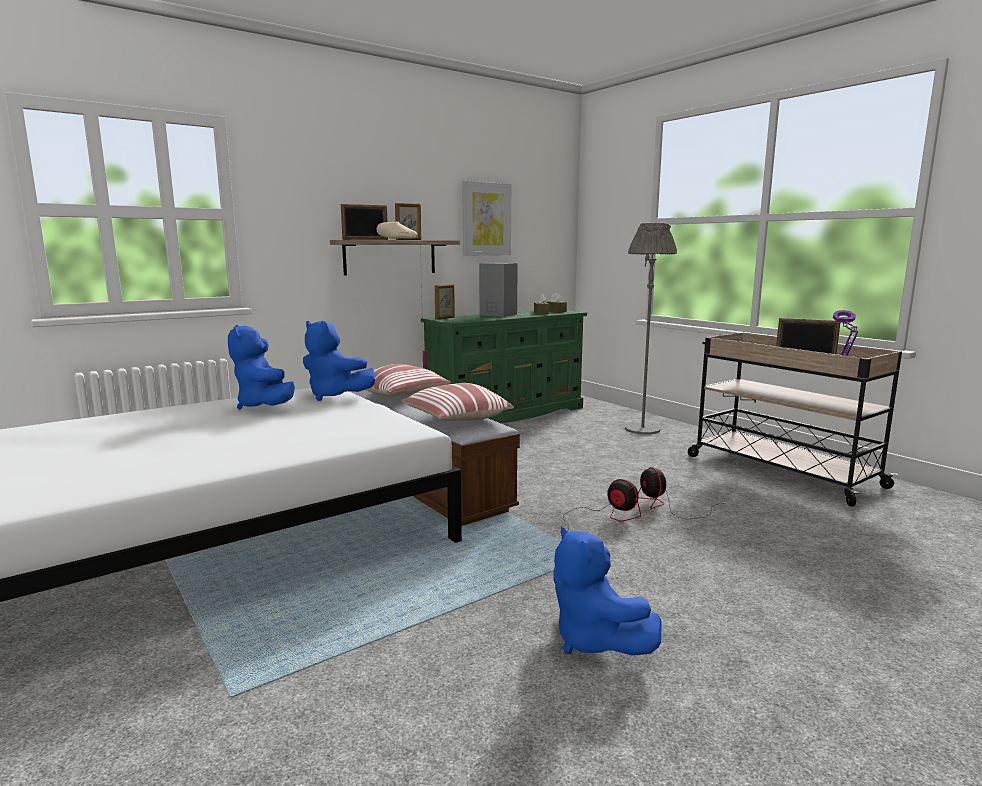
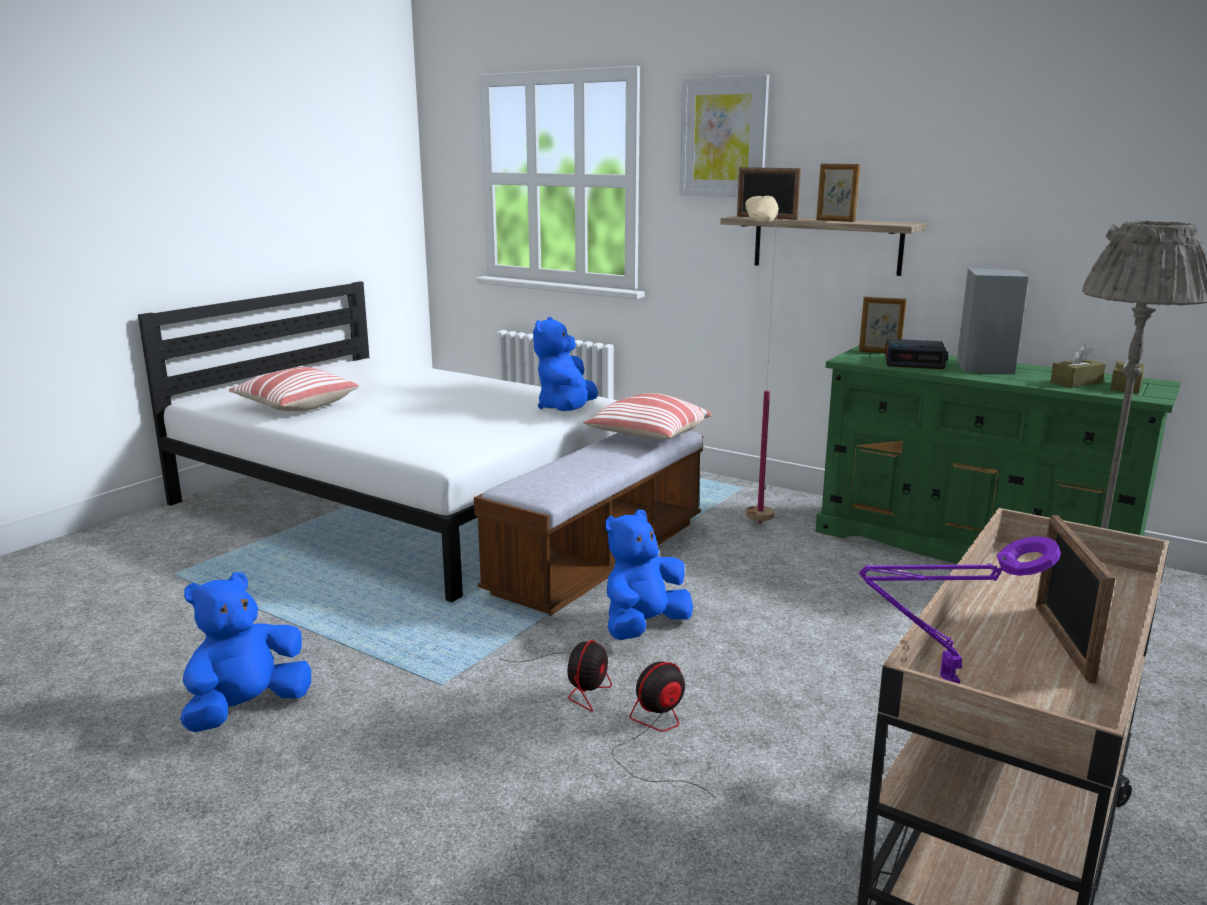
camera: 70 degrees right, 5 degrees up
blue plush toy [228,325,295,410] -> blue plush toy moved to [605,509,693,640]
pillow [401,383,514,421] -> pillow moved to [229,367,359,411]
picture [462,181,511,256] -> picture moved to [679,75,769,197]
none -> alarm clock [885,339,949,369]

